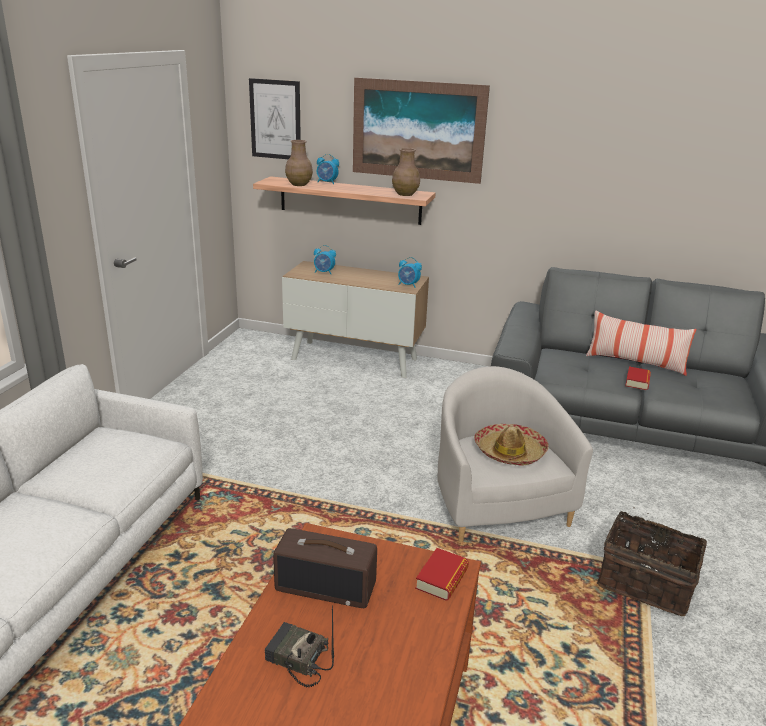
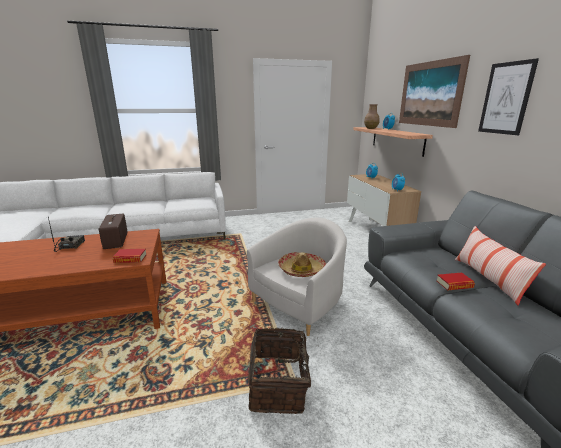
camera: 60 degrees right, 5 degrees down
picture [249,78,301,159] -> picture moved to [478,58,539,135]
brown vase [392,148,420,196] -> none

